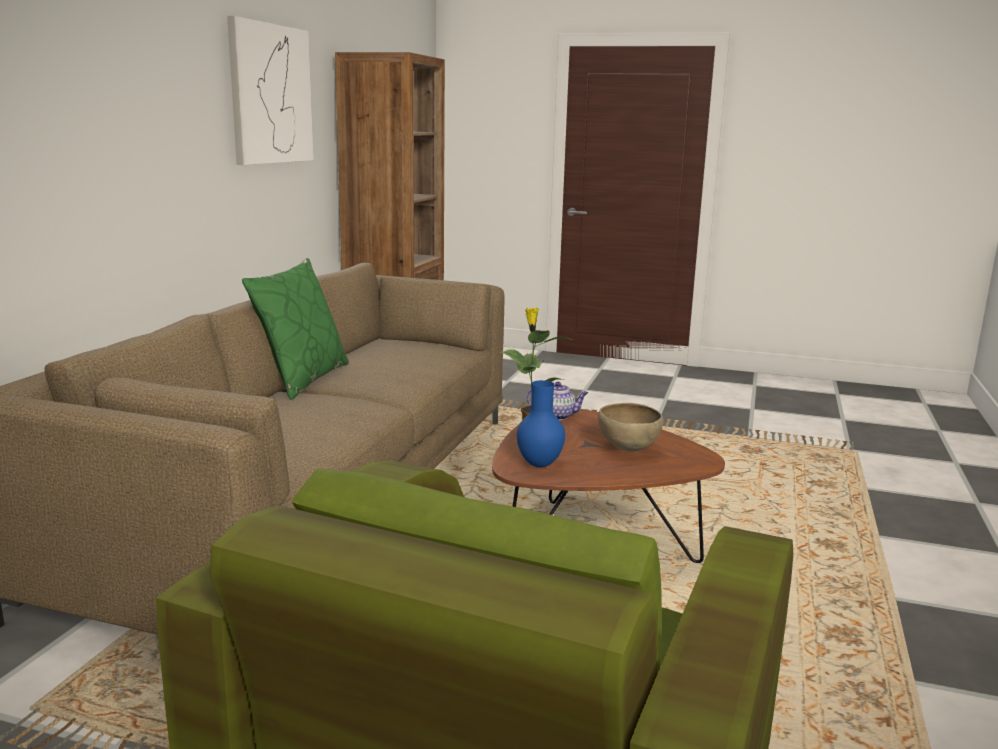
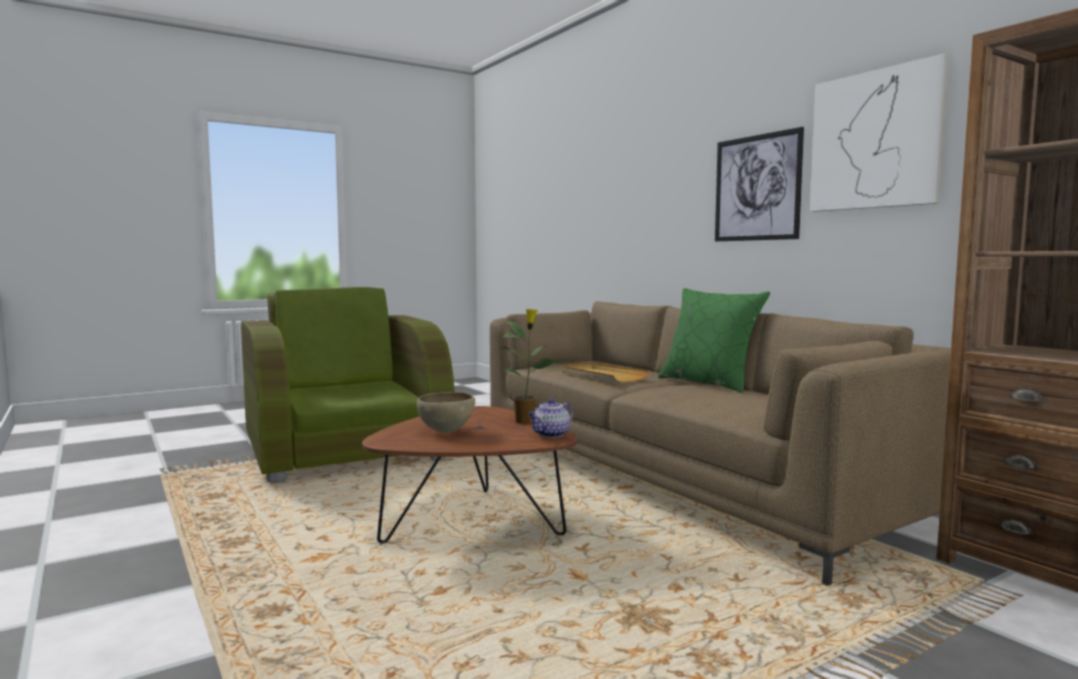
camera: 130 degrees right, 10 degrees down
blue vase [517,380,565,467] -> none
none -> beige tray [561,362,650,383]
none -> picture [715,127,804,241]

